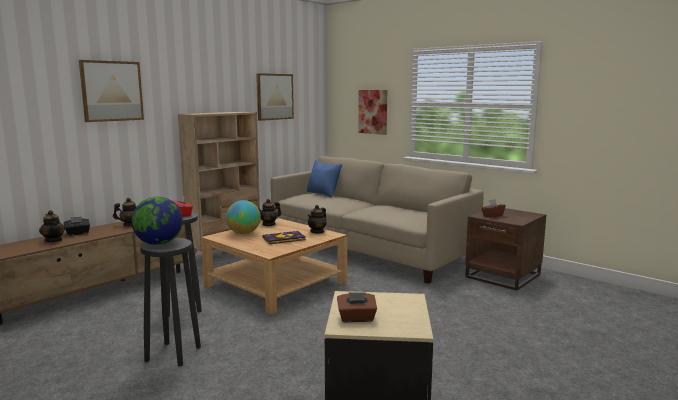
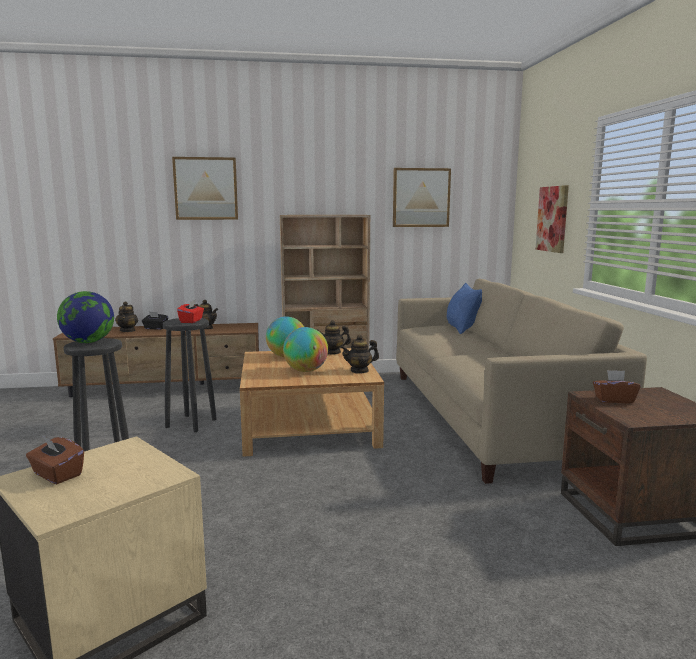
camera: 40 degrees right, 0 degrees up
book [263,231,306,244] -> globe [283,327,328,372]

